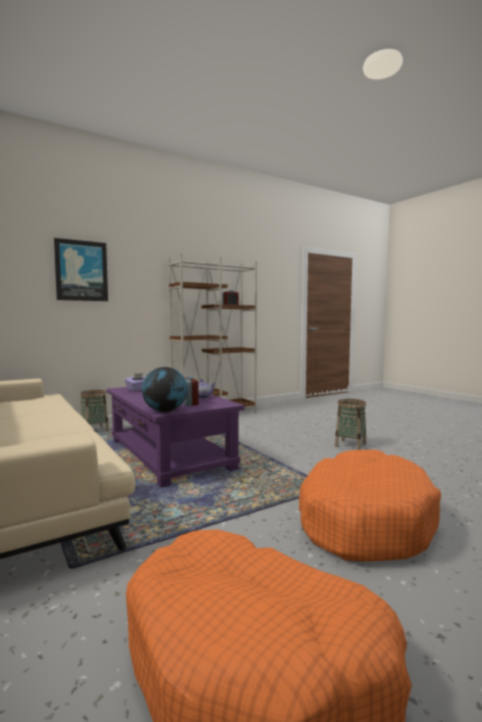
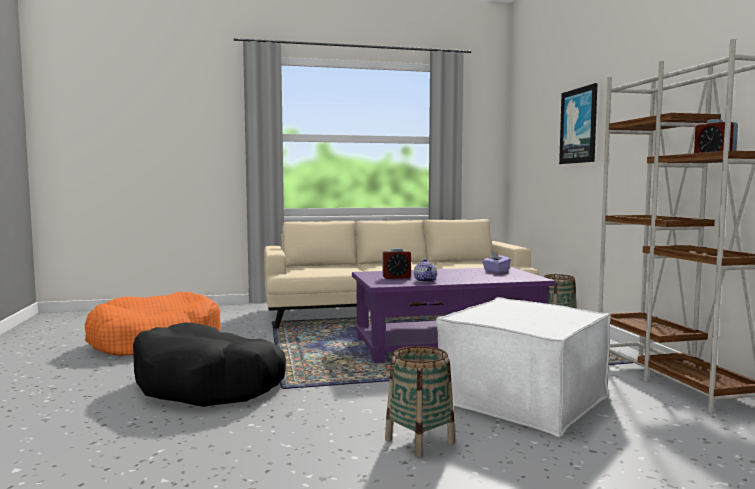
camera: 110 degrees right, 0 degrees up
globe [142,367,187,413] -> none
orange dog bed [299,450,441,562] -> black dog bed [133,322,286,407]
none -> white ottoman [436,297,611,437]

